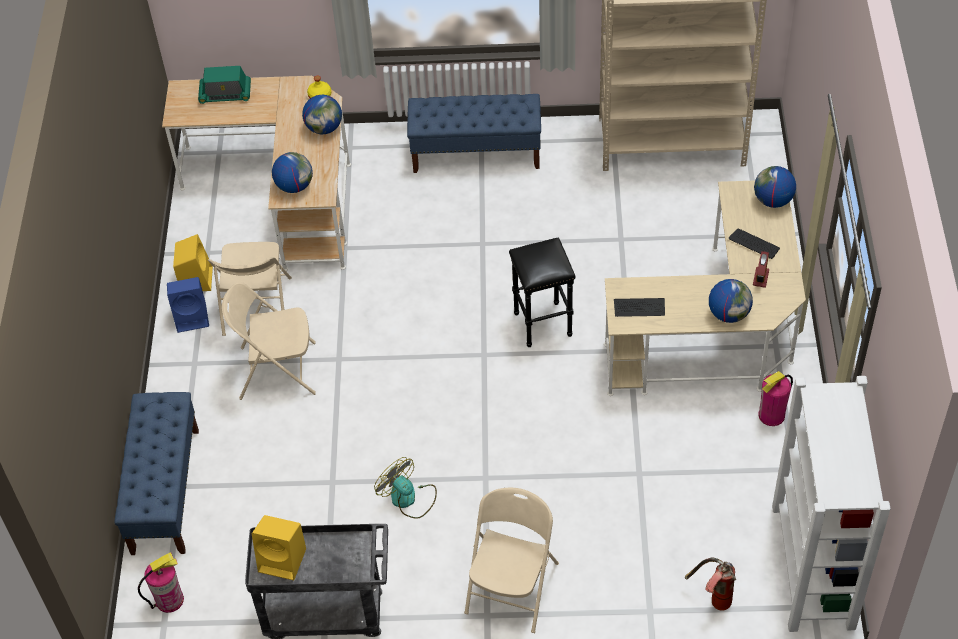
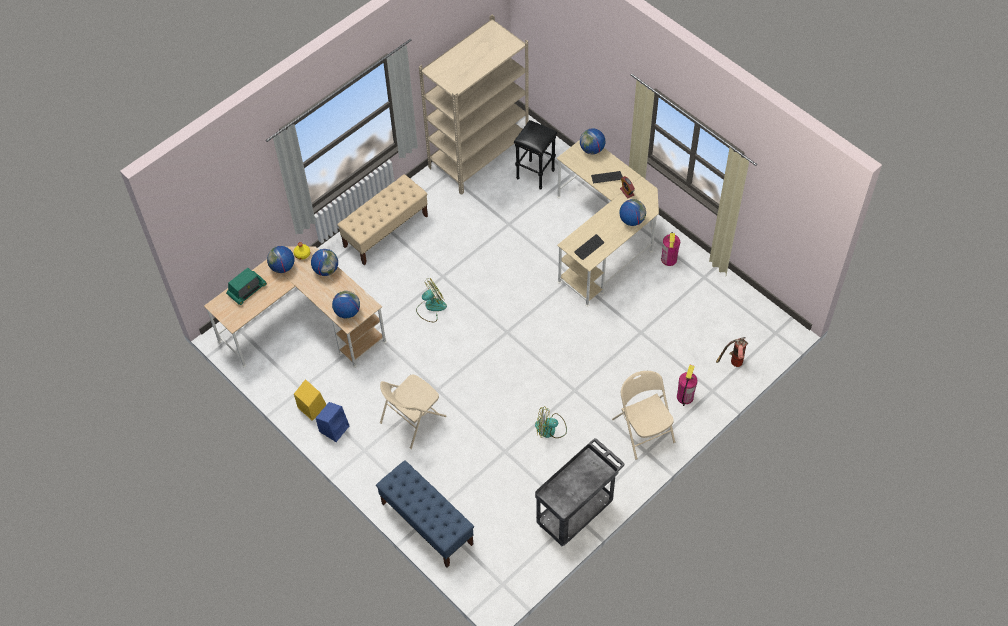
camera: 45 degrees left, 5 degrees up
fire extinguisher [138,552,184,613] -> fire extinguisher moved to [677,365,698,406]
beige chair [208,242,292,336] -> none
yellow speaker [252,515,306,581] -> none
blue bench [407,94,541,173] -> beige bench [337,174,428,265]
black stool [509,238,576,347] -> black stool moved to [514,120,557,190]
white bookcase [772,376,890,632] -> none
none -> globe [267,246,294,273]
none -> fan [416,278,447,322]

